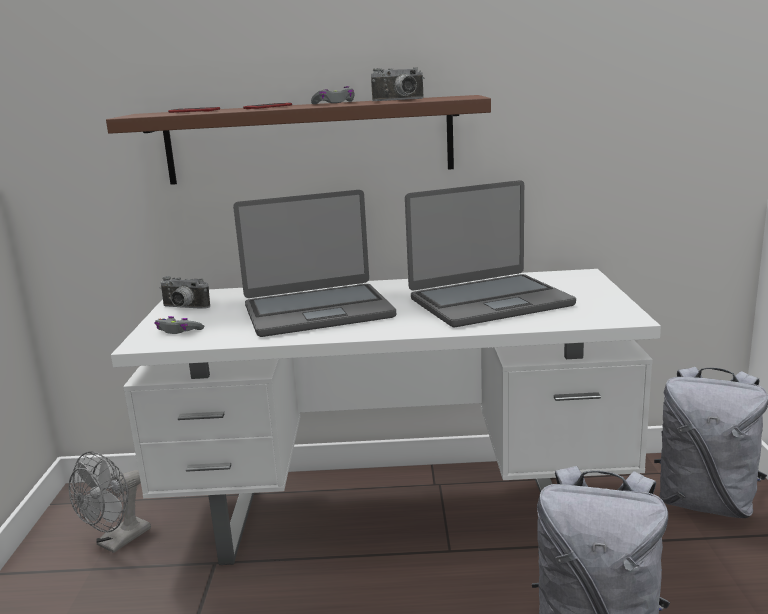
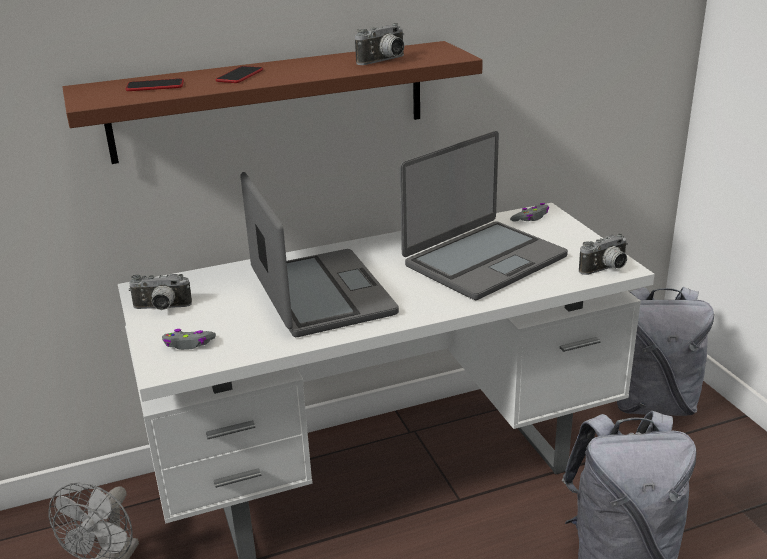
camera: 20 degrees left, 10 degrees up
laptop [233,190,396,337] -> laptop turned 75 degrees counterclockwise [241,172,399,337]
grey game controller [311,86,355,104] -> grey game controller moved to [510,203,549,221]
none -> camera [579,233,628,275]

